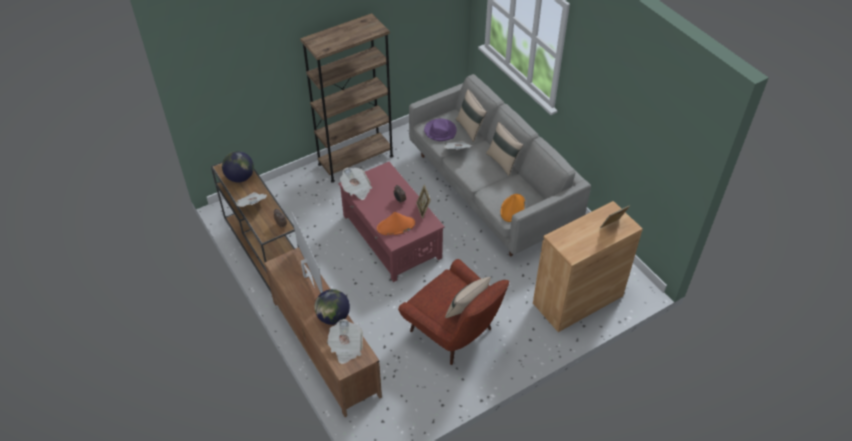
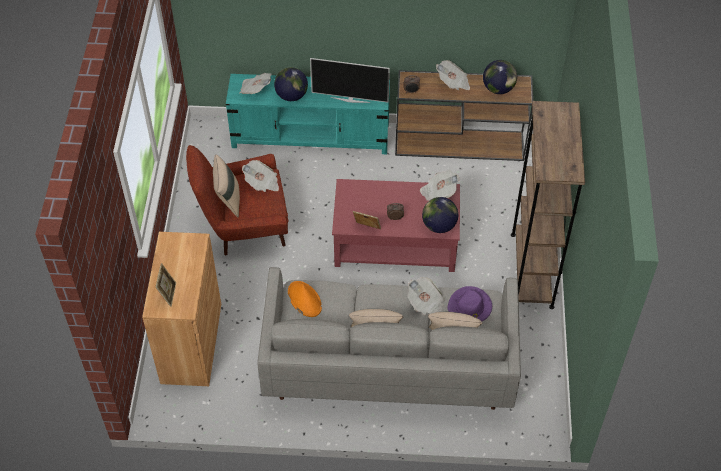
camera: 125 degrees right, 5 degrees up
brown tv stand [265,247,382,417] -> turquoise tv stand [226,74,390,154]
orange hat [377,212,415,235] -> none
none -> newspaper [242,160,279,192]
none -> globe [422,197,458,233]

